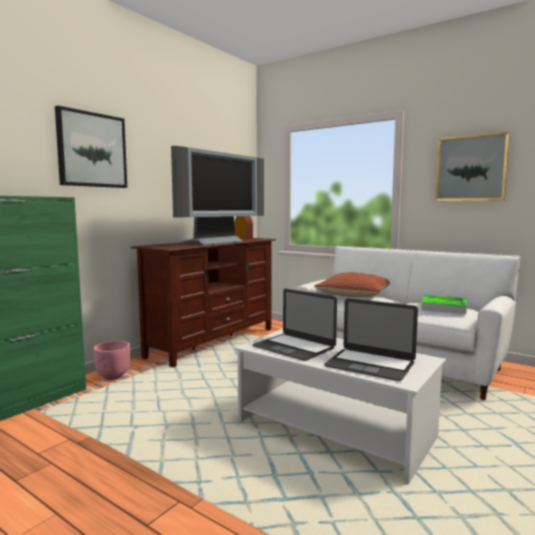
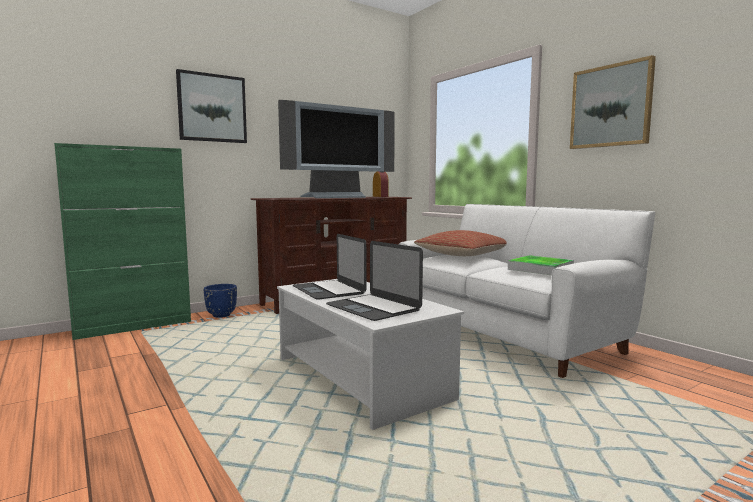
camera: 20 degrees right, 0 degrees up
pink planter [93,341,130,380] -> blue planter [203,284,237,318]

